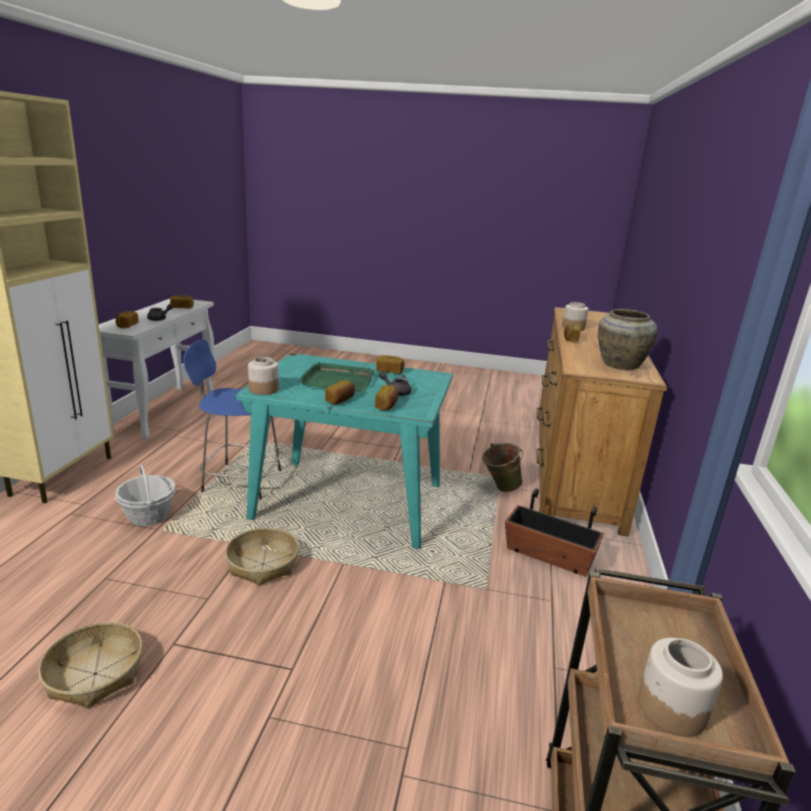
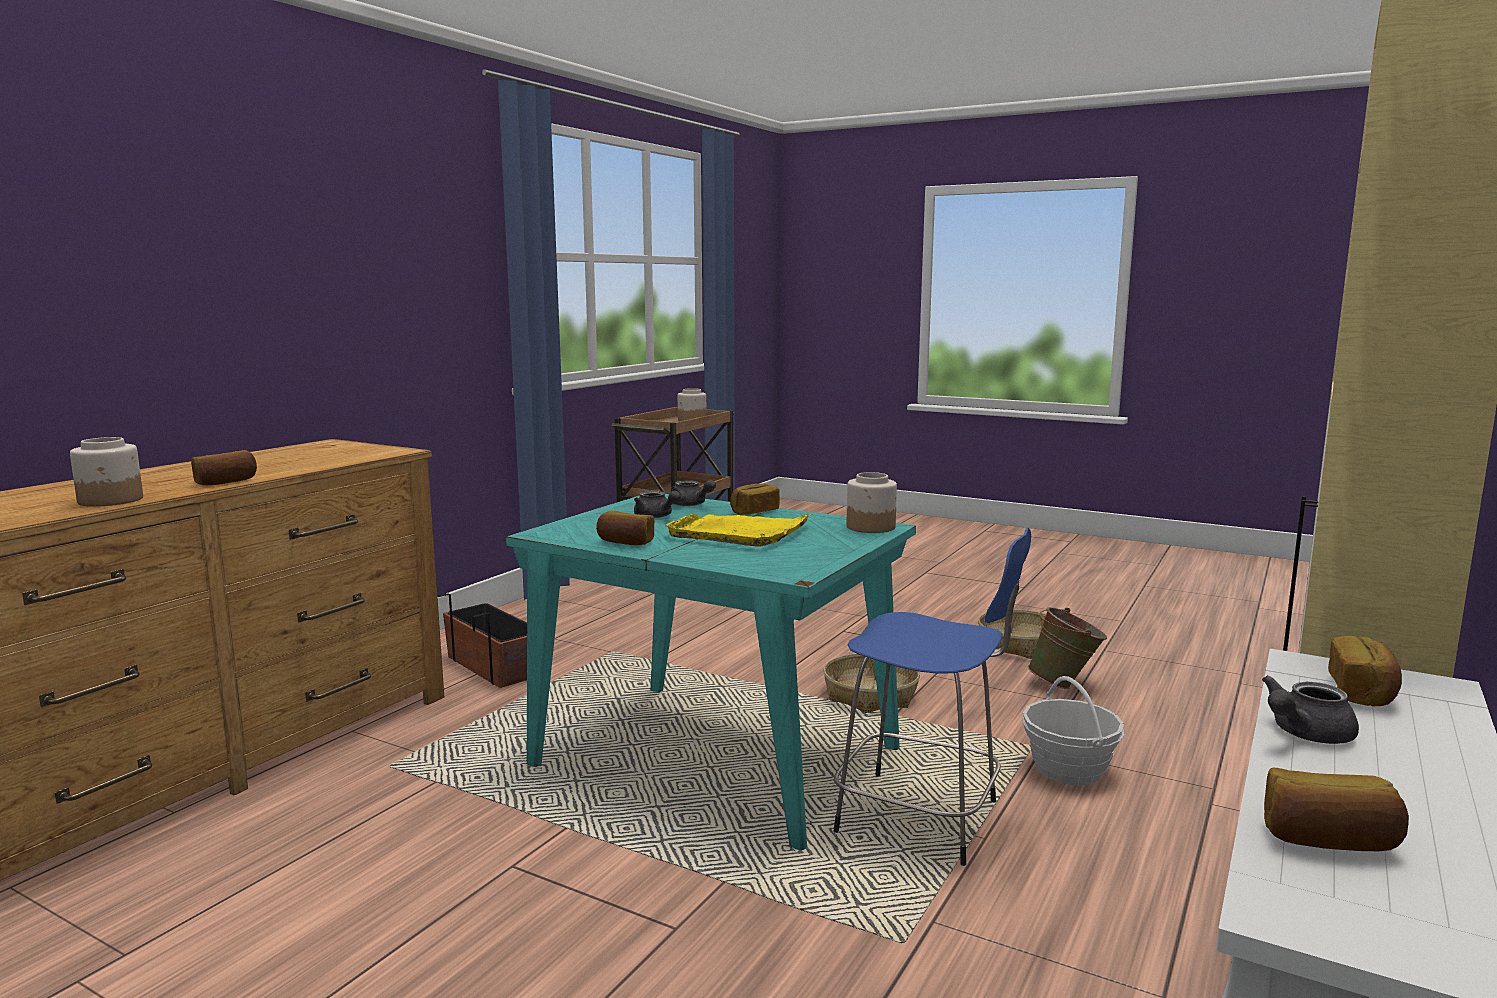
camera: 160 degrees left, 10 degrees down
green tray [299,362,375,392] -> yellow tray [664,514,813,546]
bread [375,385,399,410] -> grey teapot [671,480,716,506]
green bucket [482,443,523,492] -> green bucket moved to [1028,607,1107,689]
beige vase [598,309,658,370] -> none

